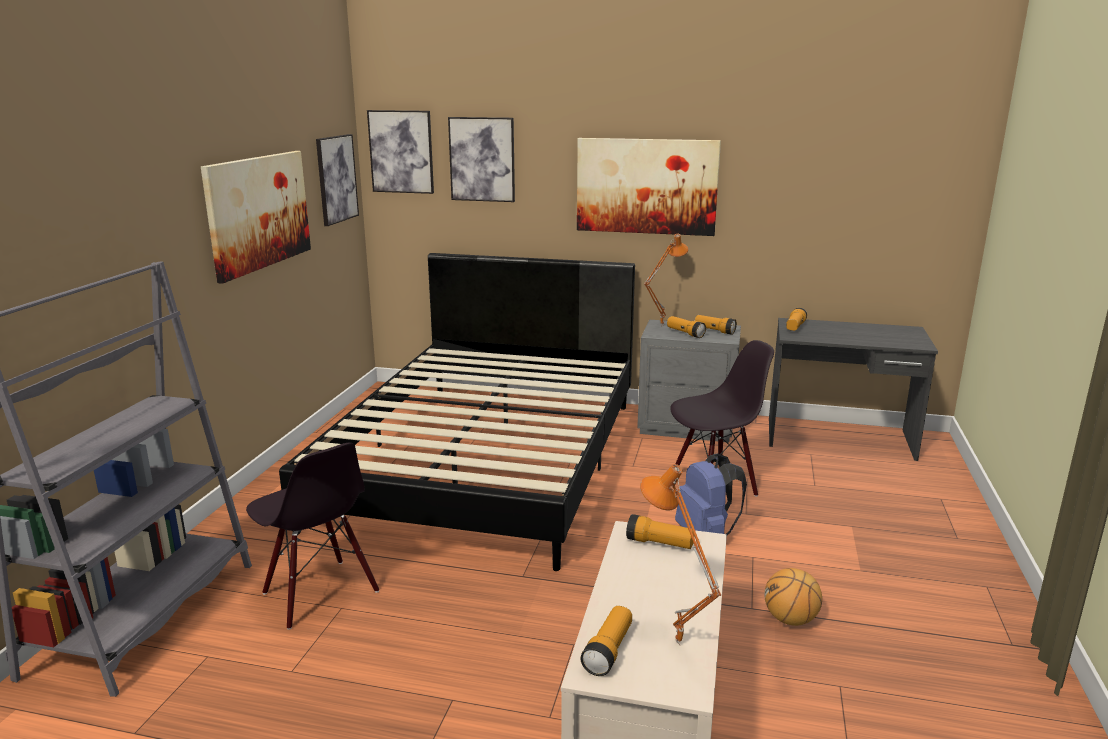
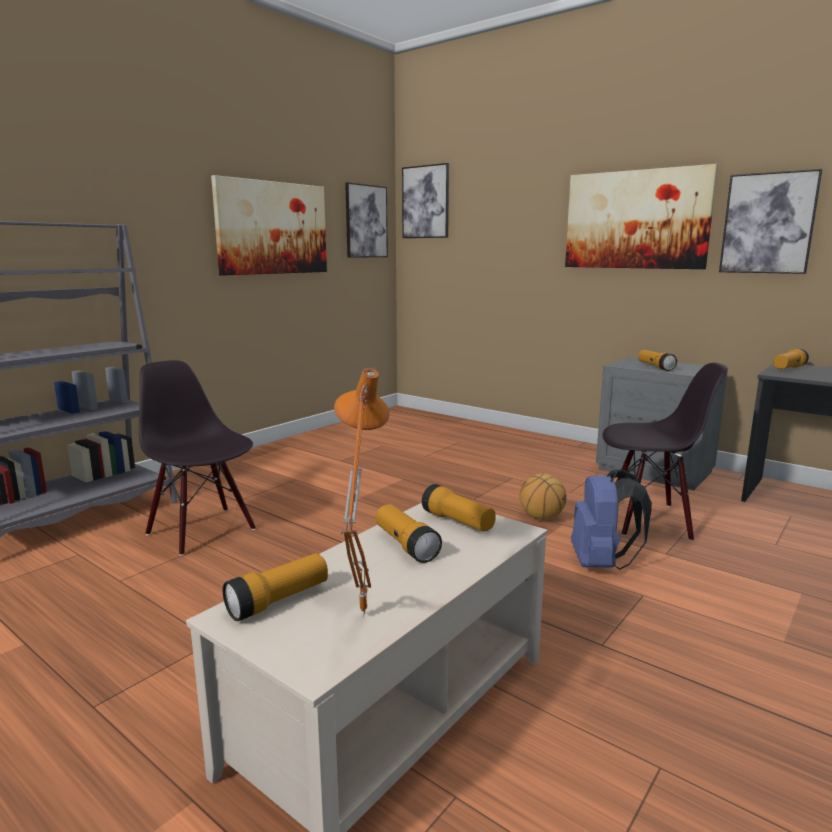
camera: 25 degrees right, 5 degrees down
black chair [246,443,379,630] -> black chair turned 150 degrees clockwise [139,360,256,556]
black bed [279,253,635,571] -> none
picture [448,117,515,202] -> picture moved to [719,169,823,274]
orange table lamp [644,233,688,326] -> none
flashlight [695,315,737,335] -> flashlight moved to [376,504,442,563]
basketball [764,568,822,626] -> basketball moved to [519,473,567,520]

